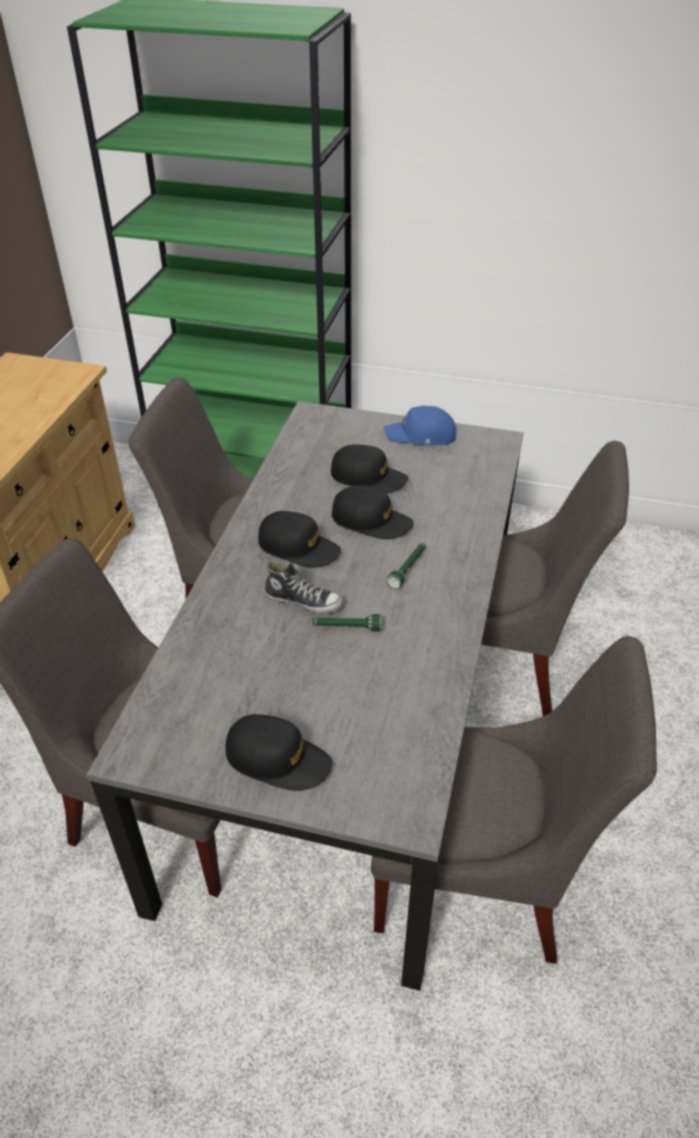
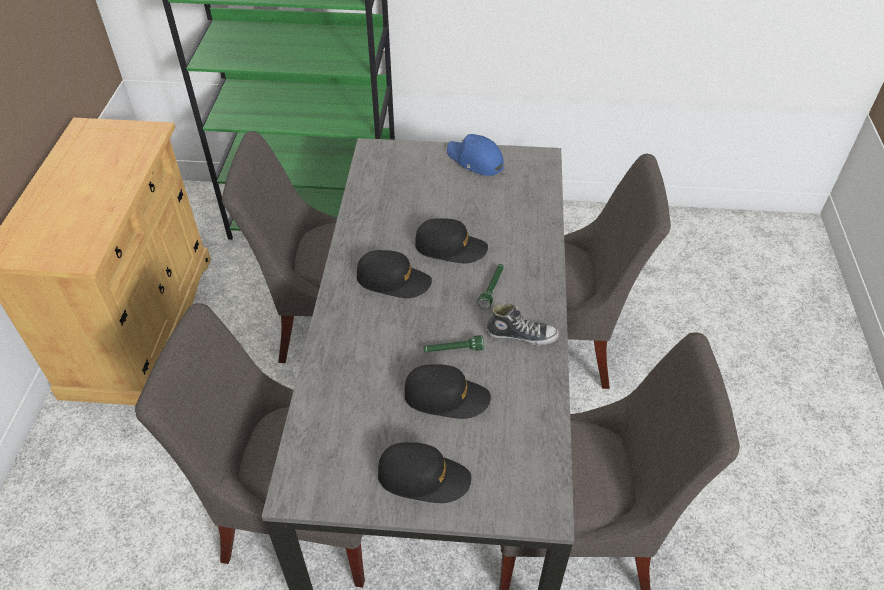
camera: 10 degrees left, 5 degrees up
shoe [264,560,344,614] -> shoe moved to [486,304,560,346]
black cap [331,445,408,493] -> black cap moved to [404,364,491,419]
blue cap [384,406,457,445] -> blue cap turned 45 degrees clockwise [447,134,504,176]

